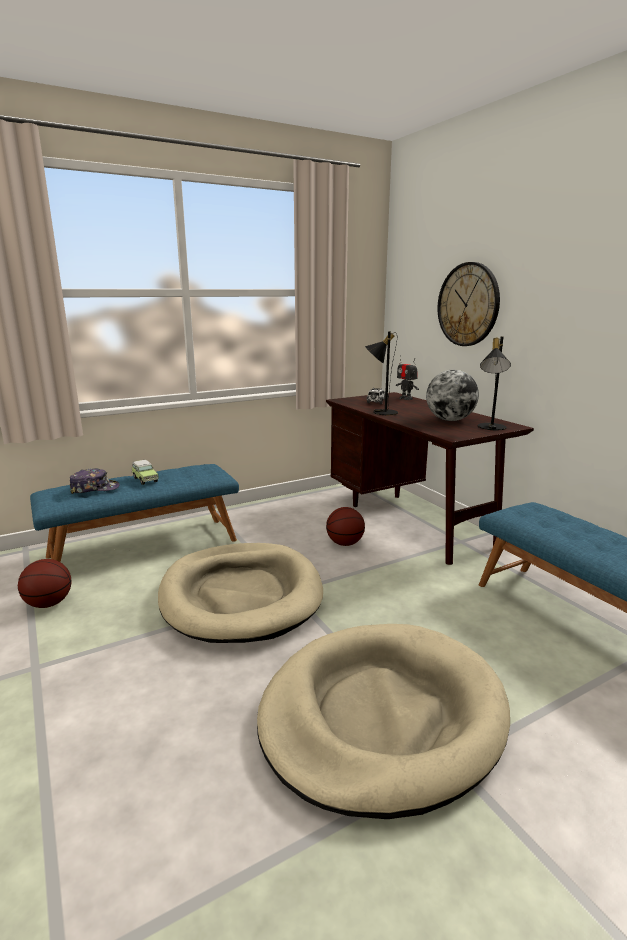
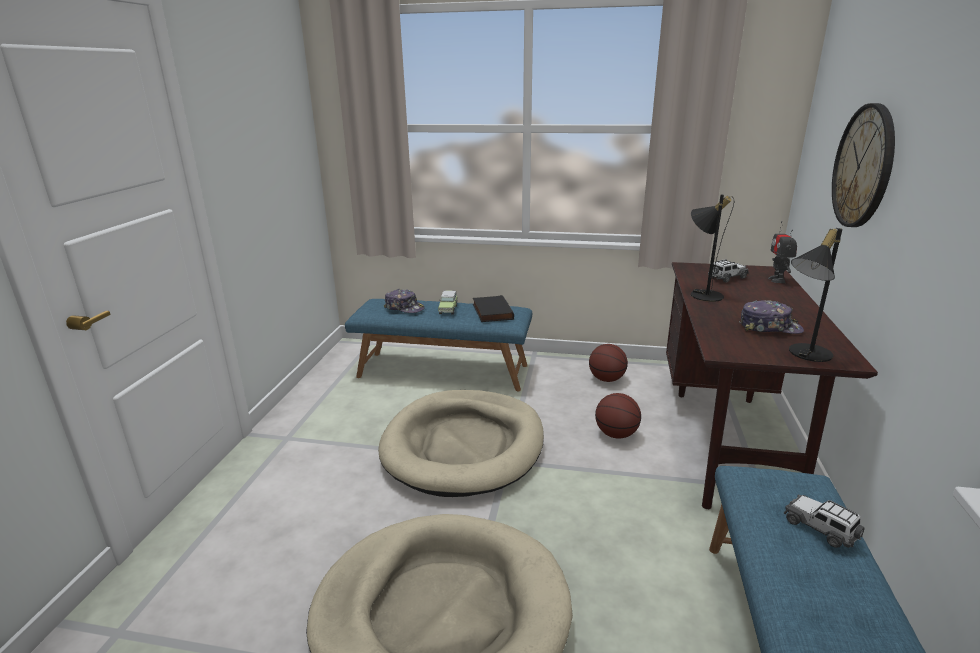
camera: 40 degrees right, 5 degrees up
basketball [18,559,71,608] -> basketball moved to [589,344,628,382]
globe [426,370,479,421] -> cap [739,300,804,334]
none -> black book [473,295,514,322]
none -> toy car [784,494,865,548]

